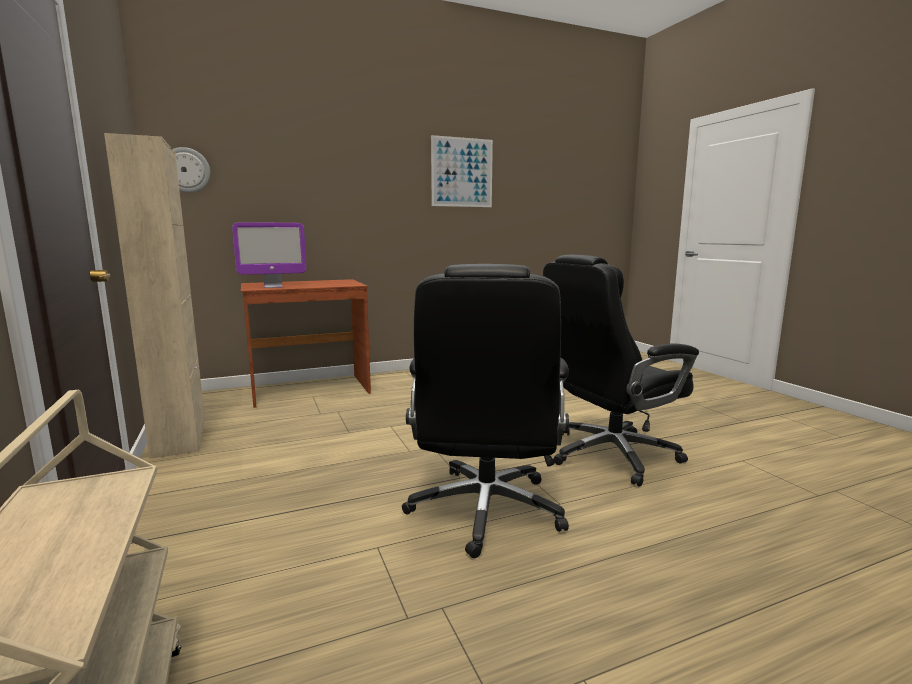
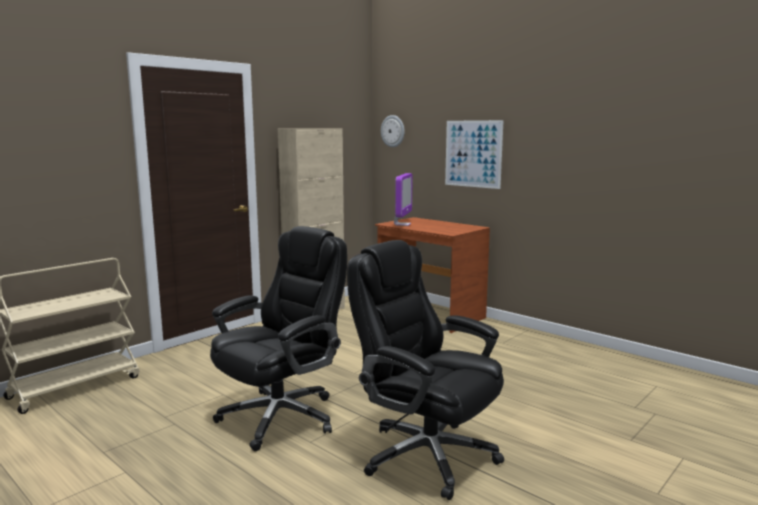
camera: 65 degrees right, 0 degrees up
monitor [232,222,306,288] -> monitor turned 120 degrees counterclockwise [394,173,412,226]
black office chair [402,264,569,558] -> black office chair turned 150 degrees clockwise [210,226,347,451]
picture [431,135,493,207] -> picture moved to [445,120,504,189]

